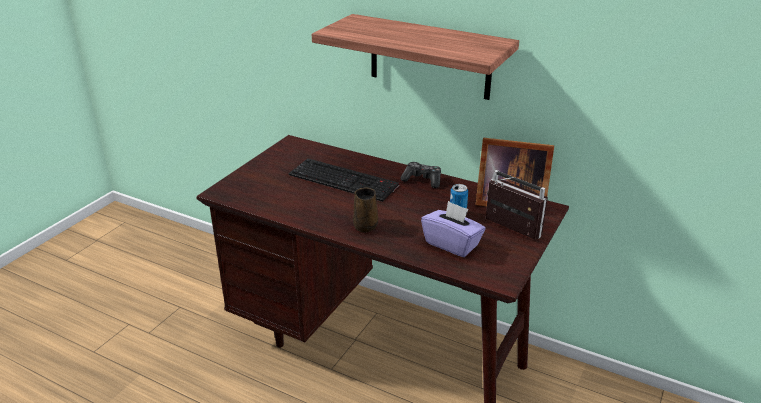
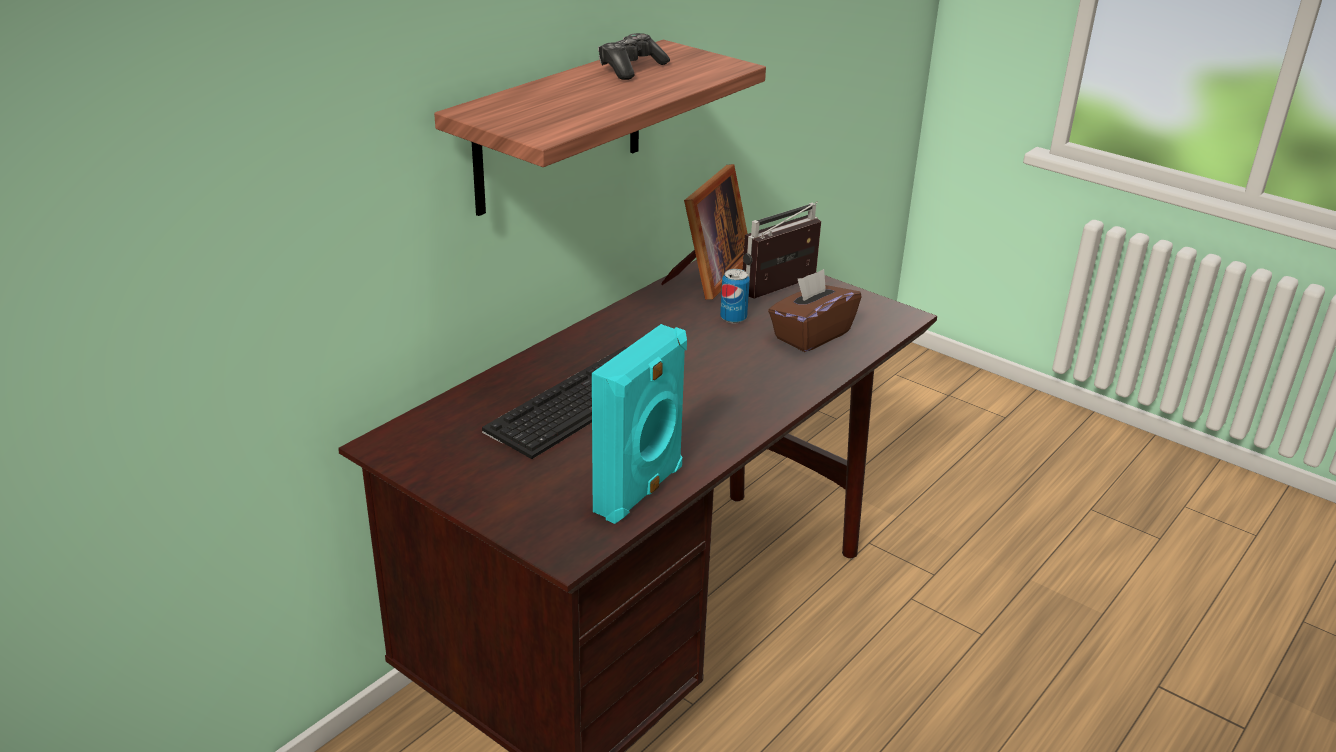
camera: 80 degrees left, 0 degrees up
brown mug [353,188,378,233] -> none
game controller [400,162,441,188] -> game controller moved to [598,33,670,80]
purple tissue box [421,201,486,257] -> brown tissue box [768,269,862,352]
none -> turquoise speaker [592,324,687,524]

